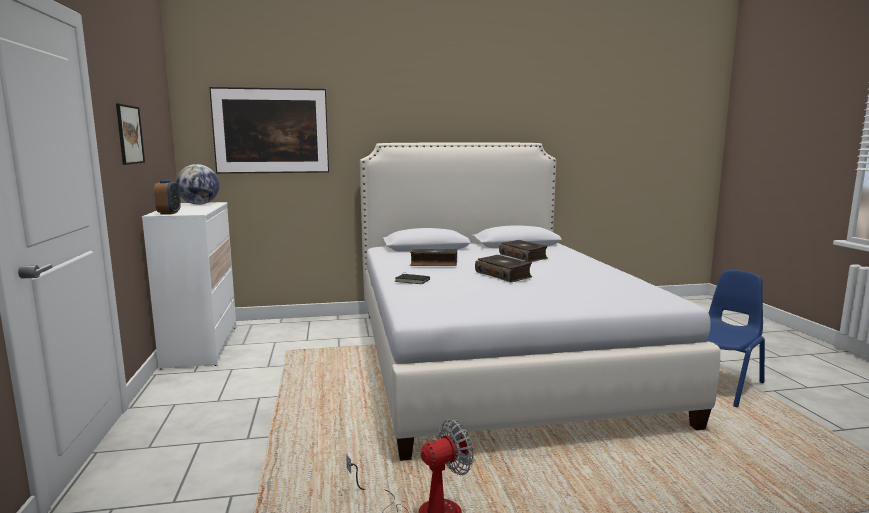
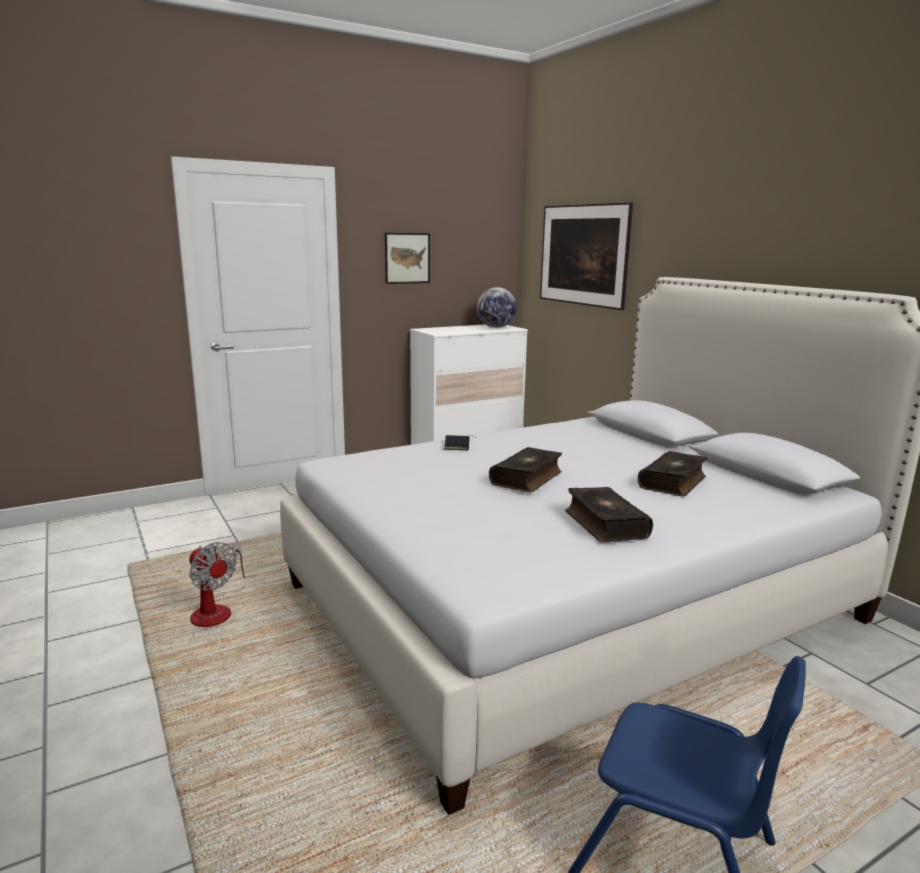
camera: 70 degrees right, 5 degrees up
alarm clock [154,180,181,215] -> none
book [410,249,458,266] -> book moved to [565,487,653,543]

